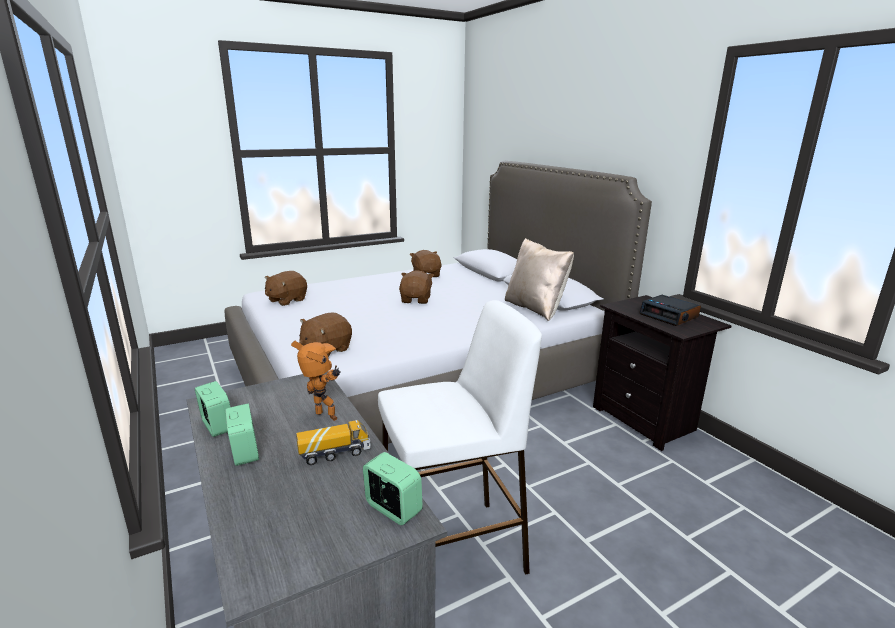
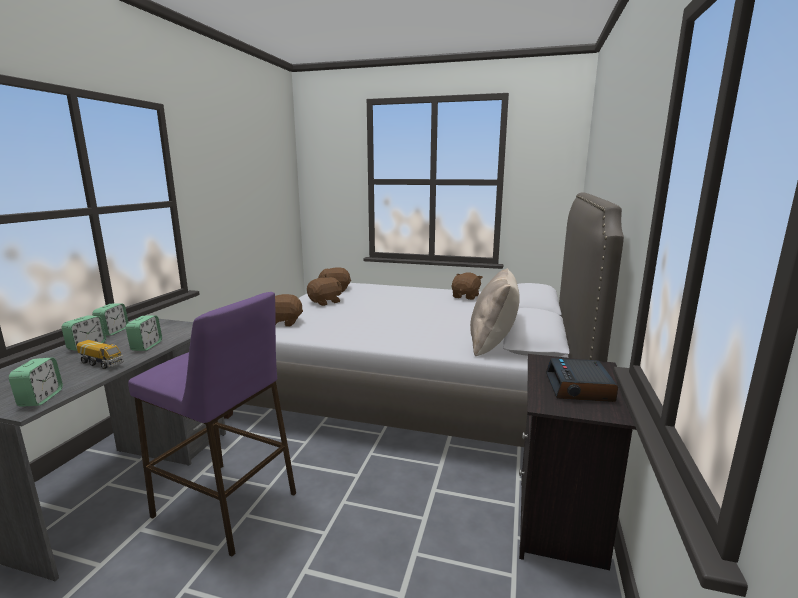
camera: 45 degrees right, 5 degrees down
toy robot [291,341,341,421] -> alarm clock [126,315,162,351]
white stool [378,300,542,574] -> purple stool [128,292,296,556]
brown plush toy [399,270,434,304] -> brown plush toy moved to [307,277,342,306]

